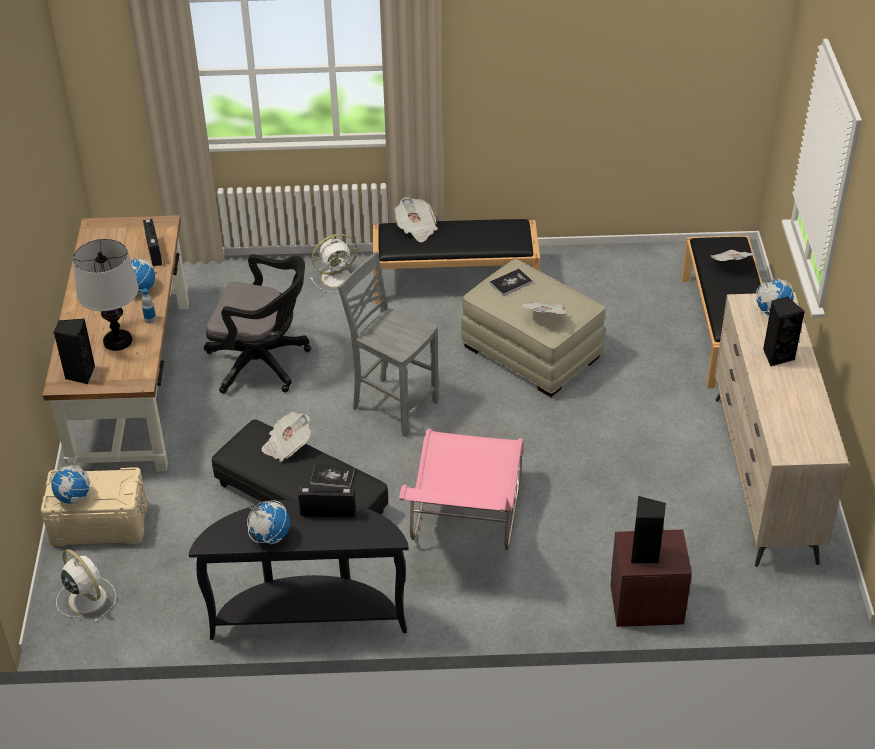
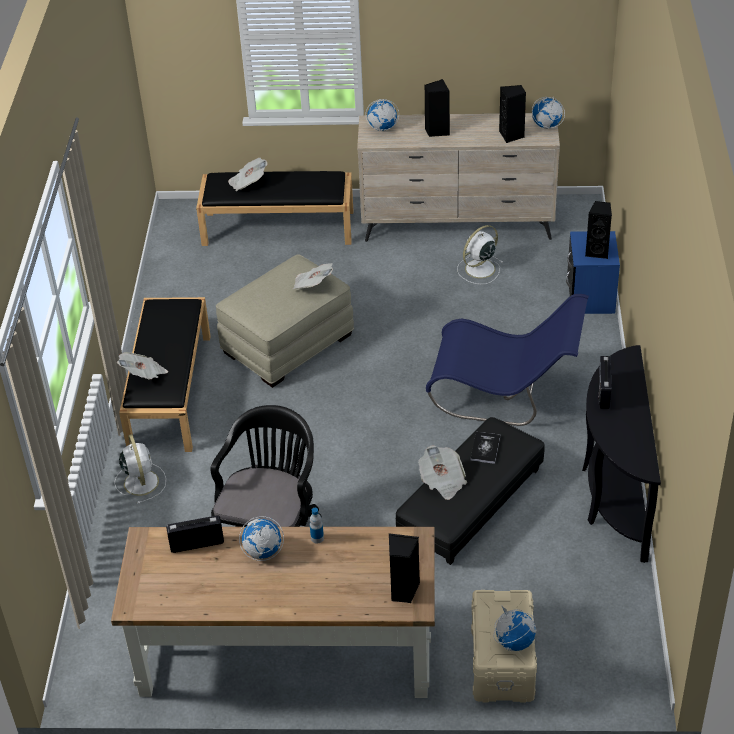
camera: 85 degrees left, 0 degrees up
white fan [56,549,117,622] -> white fan moved to [457,225,504,285]
table lamp [73,239,139,351] -> none
globe [247,500,290,544] -> globe moved to [532,97,565,129]
grey chair [338,252,439,437] -> none
pink chair [399,429,524,551] -> blue chair [426,294,589,426]
book [490,269,533,296] -> none
brown nightstand [610,530,692,627] -> blue nightstand [566,231,620,314]
none -> black speaker [499,85,526,143]

